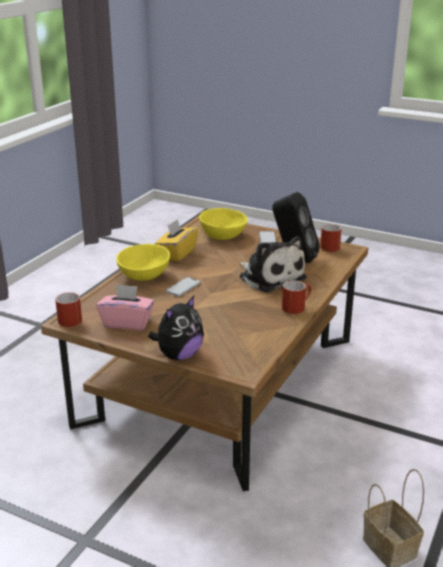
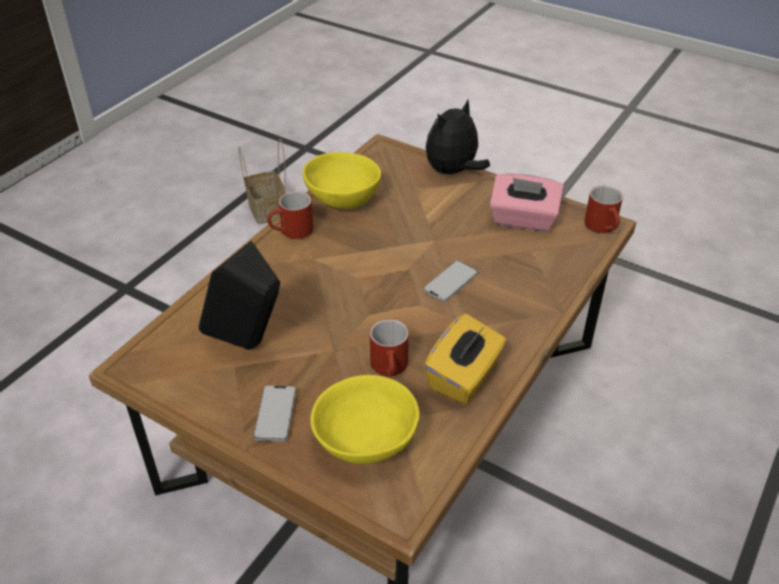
camera: 175 degrees left, 15 degrees up
yellow bowl [116,244,170,281] -> yellow bowl moved to [303,152,381,209]
plush toy [239,236,307,293] -> none
red mug [320,224,342,252] -> red mug moved to [370,319,409,376]

